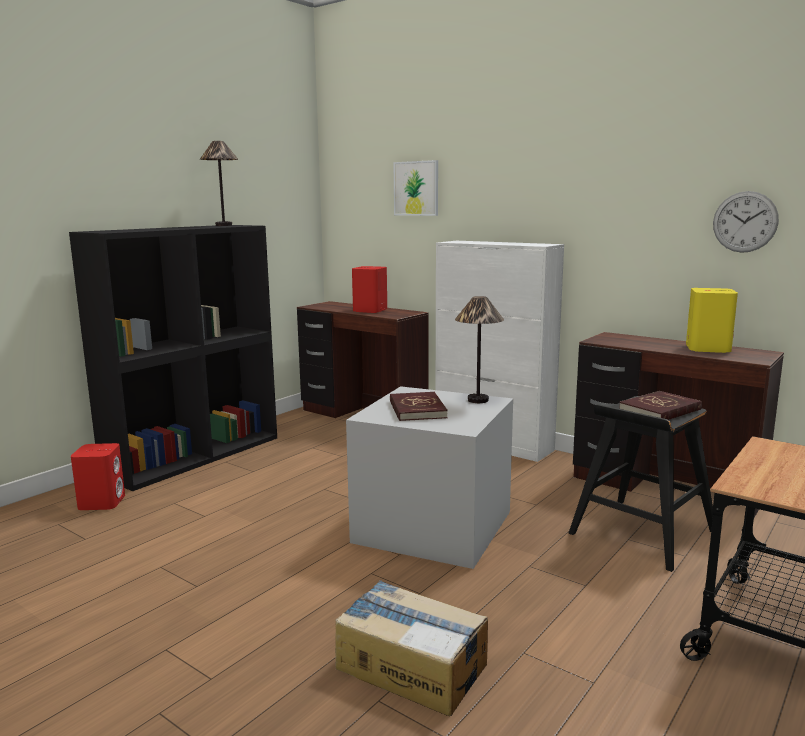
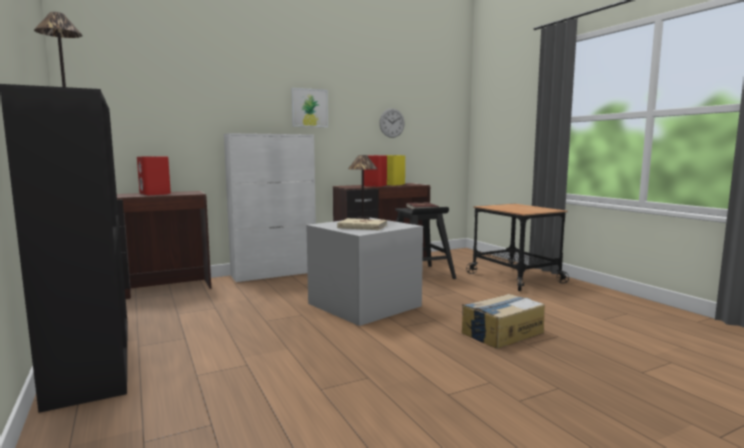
camera: 65 degrees left, 5 degrees down
red speaker [71,443,125,510] -> red speaker moved to [364,155,387,187]
red book [390,392,448,421] -> beige book [337,218,387,230]
picture [393,160,438,216] -> picture moved to [291,88,328,127]

